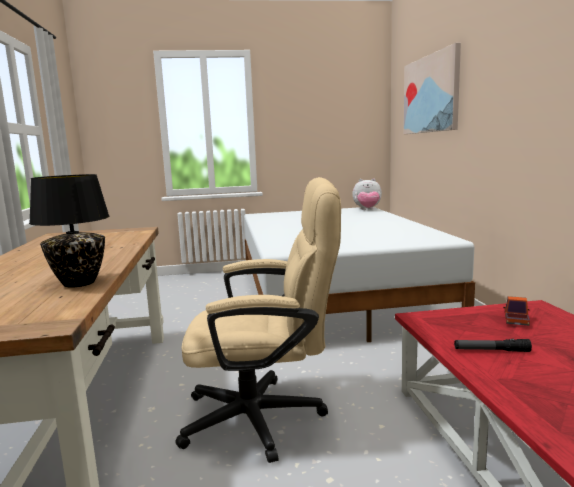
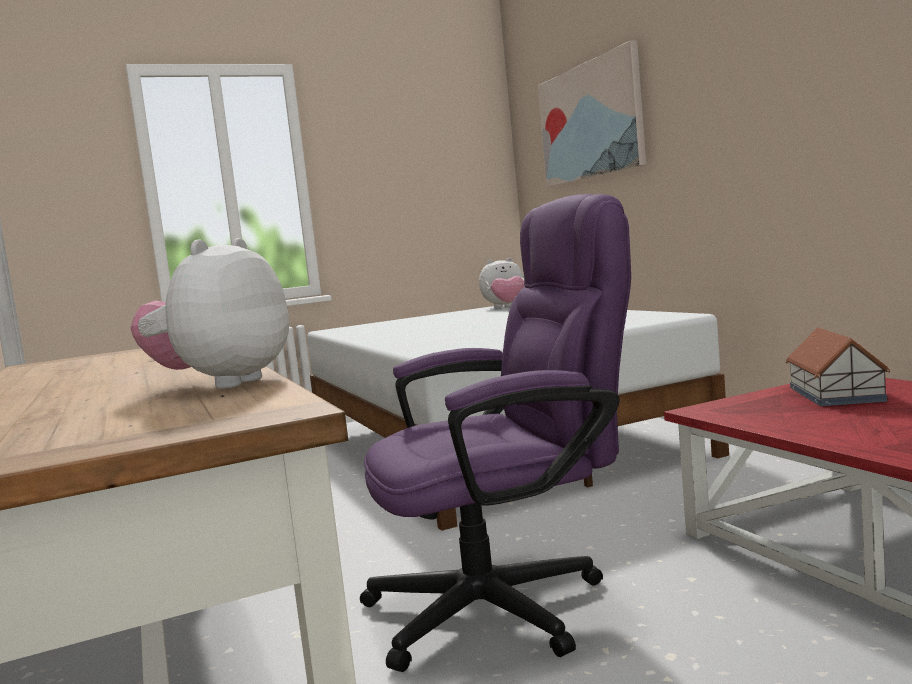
camera: 15 degrees left, 5 degrees down
black table lamp [29,174,109,288] -> plush toy [130,238,289,389]
beige office chair [175,177,341,463] -> purple office chair [360,194,631,672]
flashlight [454,339,532,352] -> none
toy truck [503,296,530,326] -> toy house [786,327,890,406]

